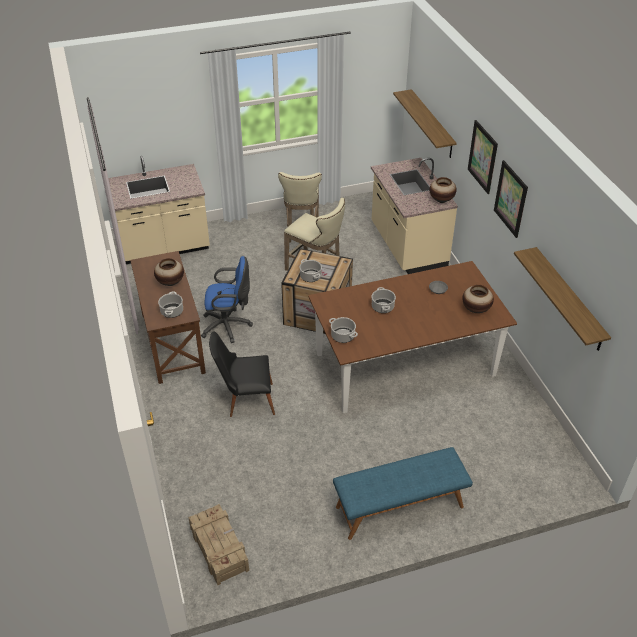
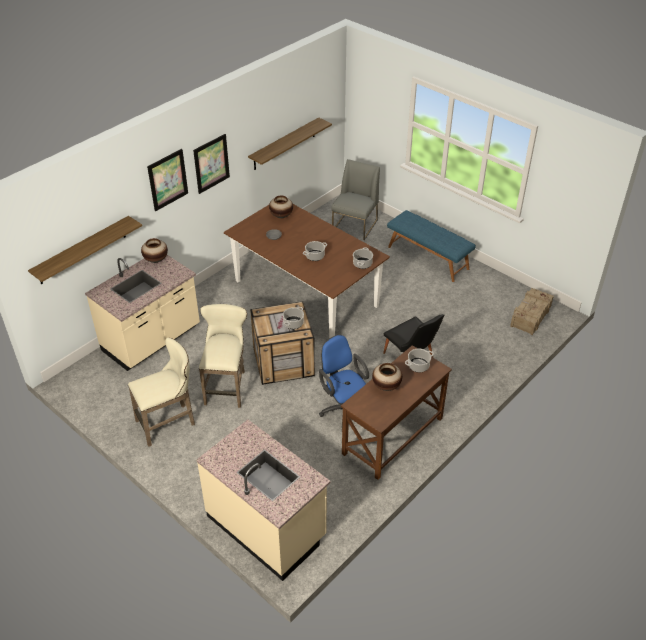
camera: 120 degrees left, 0 degrees up
none -> grey chair [331,159,380,240]

